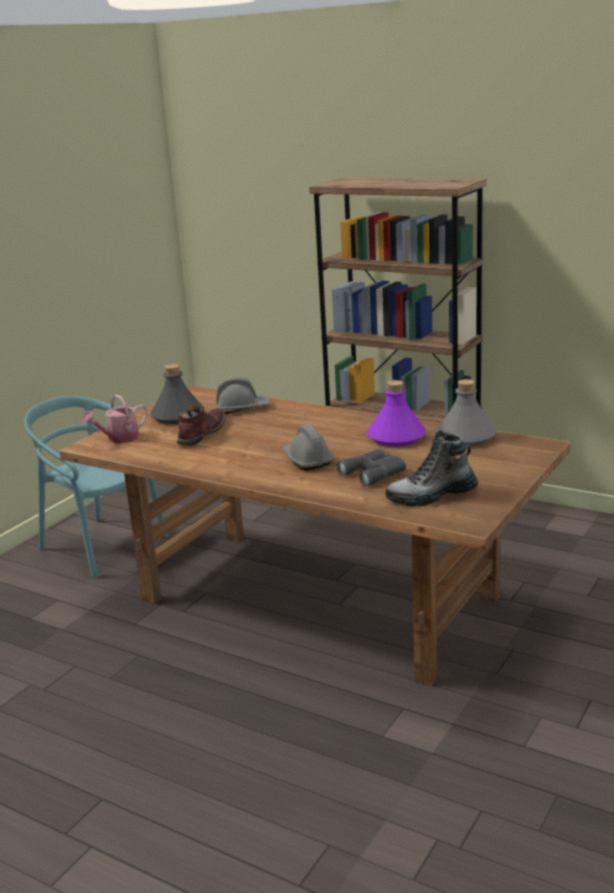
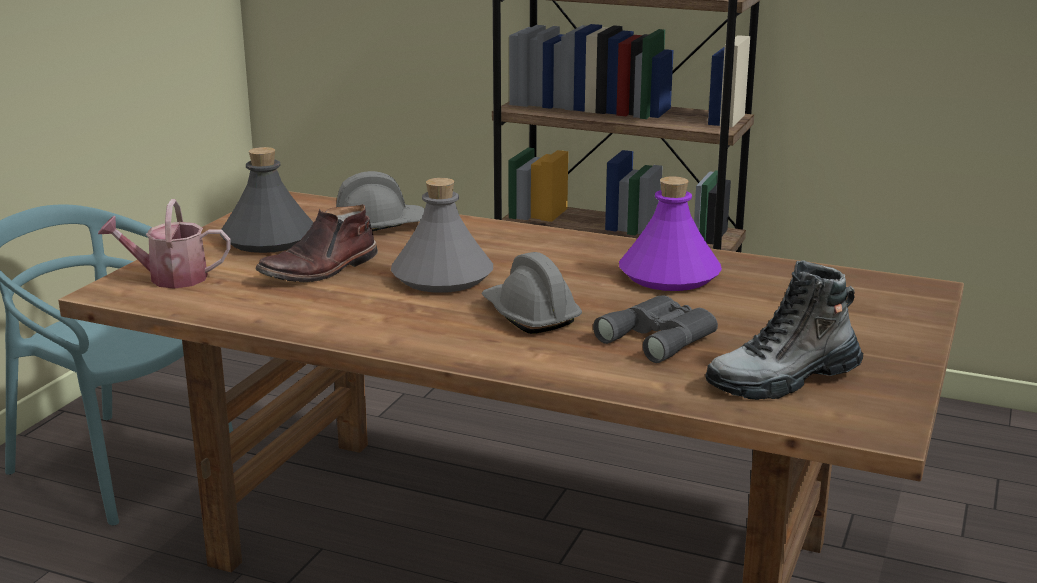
camera: 10 degrees left, 0 degrees up
watering can [82,394,147,443] -> watering can turned 45 degrees clockwise [98,199,231,289]
brown boot [177,405,226,446] -> brown boot turned 150 degrees counterclockwise [256,204,378,282]
grey bottle [436,379,496,446] -> grey bottle moved to [391,178,493,293]

